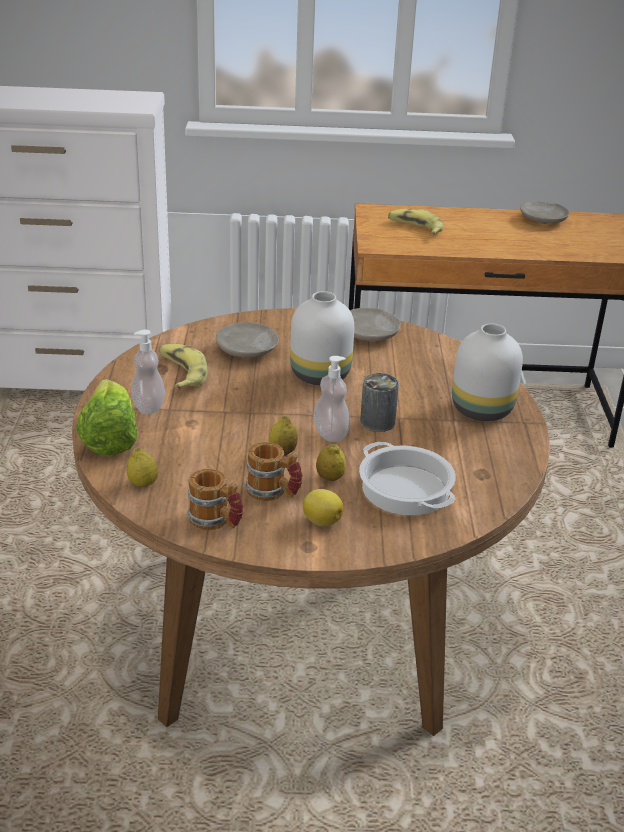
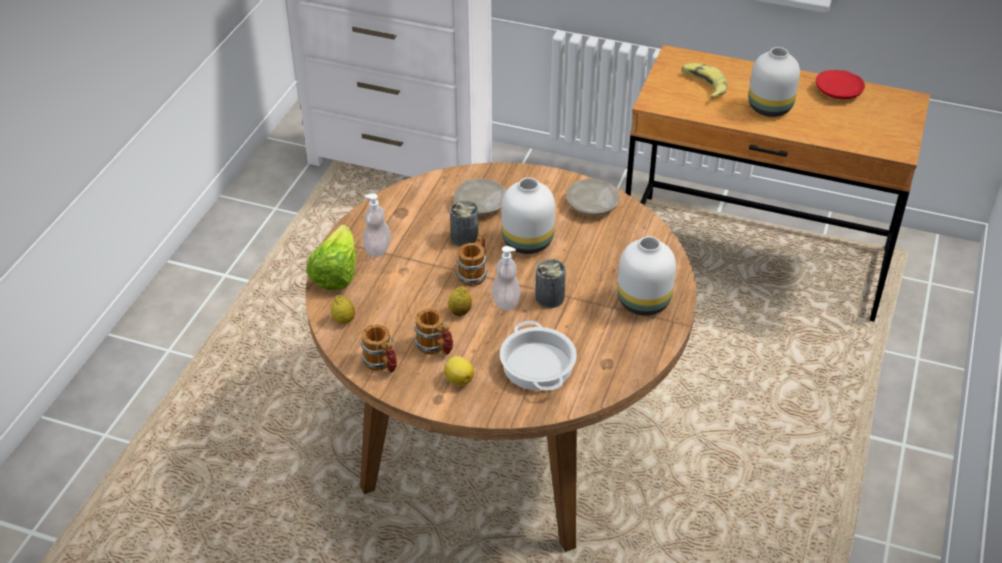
camera: 20 degrees right, 10 degrees up
banana [159,344,207,389] -> none
lemon [316,444,346,481] -> none
beige plate [520,202,569,224] -> red plate [816,70,865,99]
none -> can [450,200,478,247]
none -> mug [456,232,487,286]
none -> white vase [748,47,800,117]

